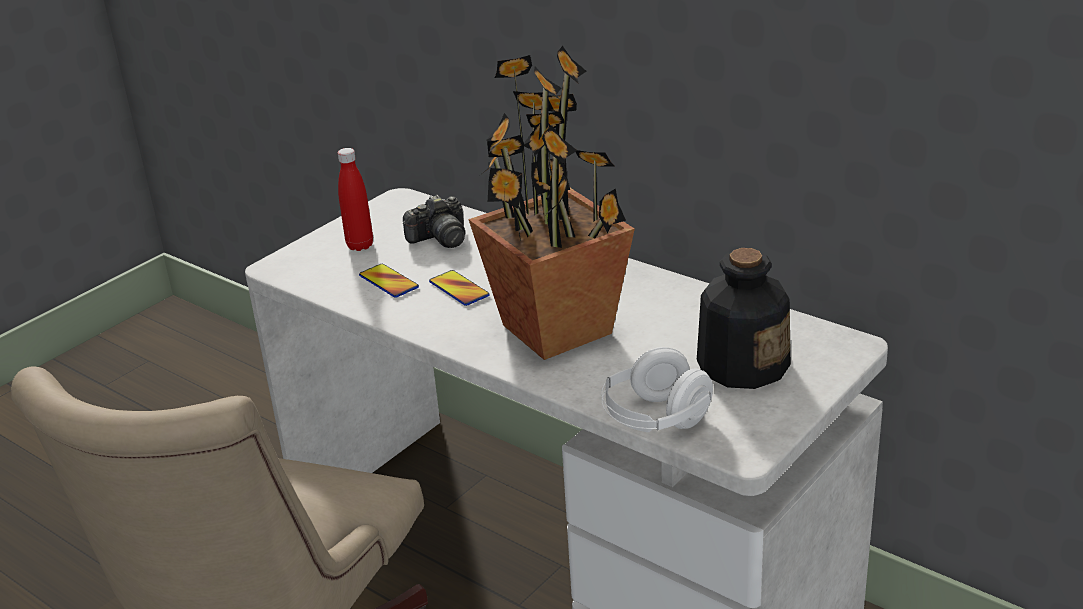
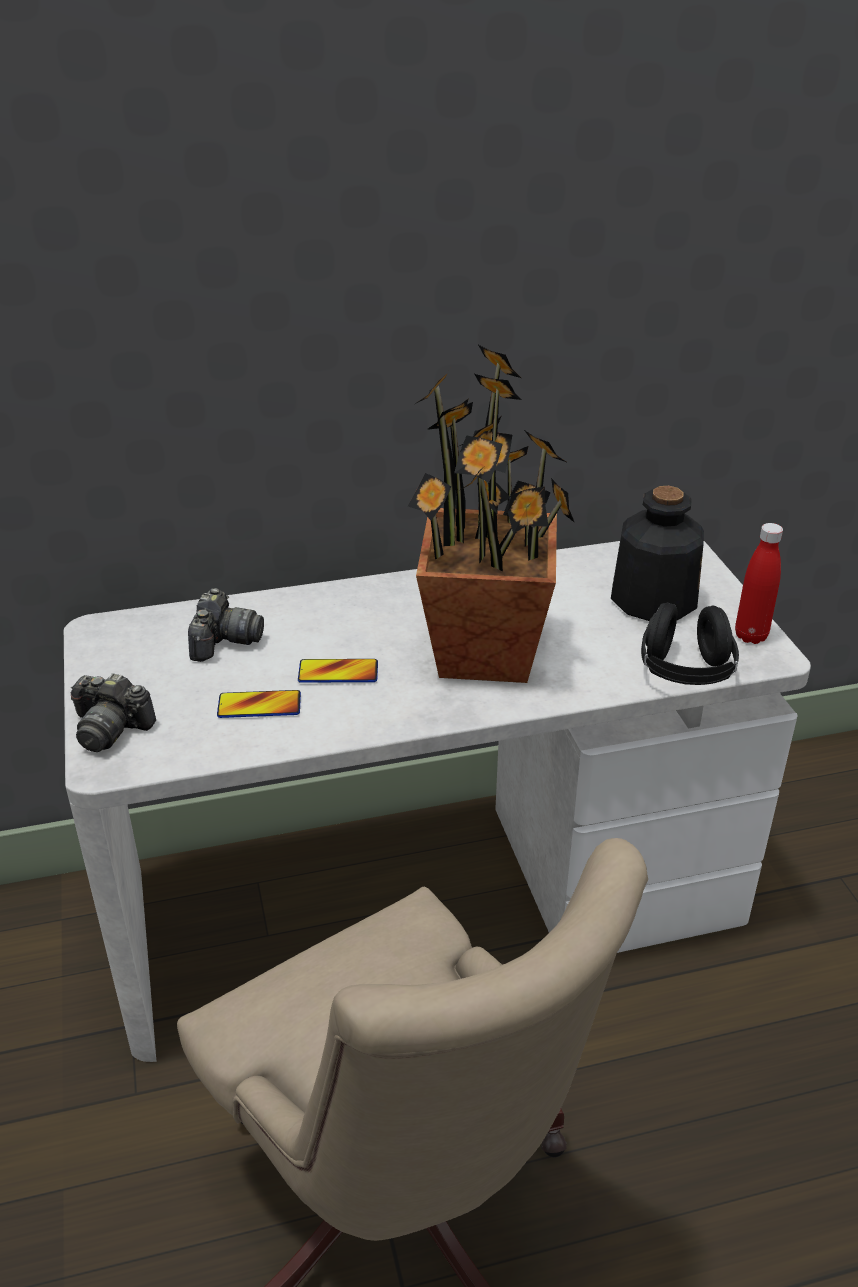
camera: 55 degrees left, 5 degrees up
red bottle [338,148,373,251] -> red bottle moved to [735,523,783,644]
white headphones [601,347,713,432] -> black headphones [641,602,739,685]
none -> camera [71,673,156,752]

